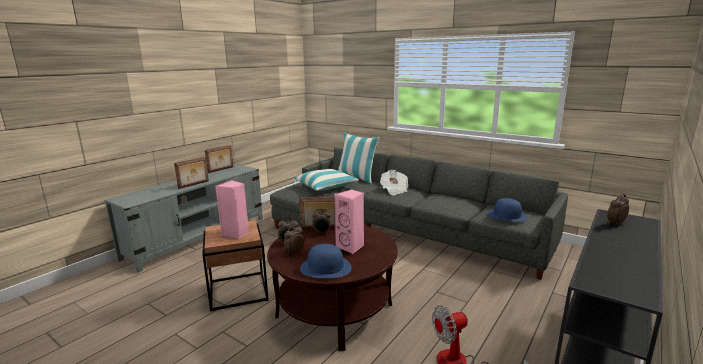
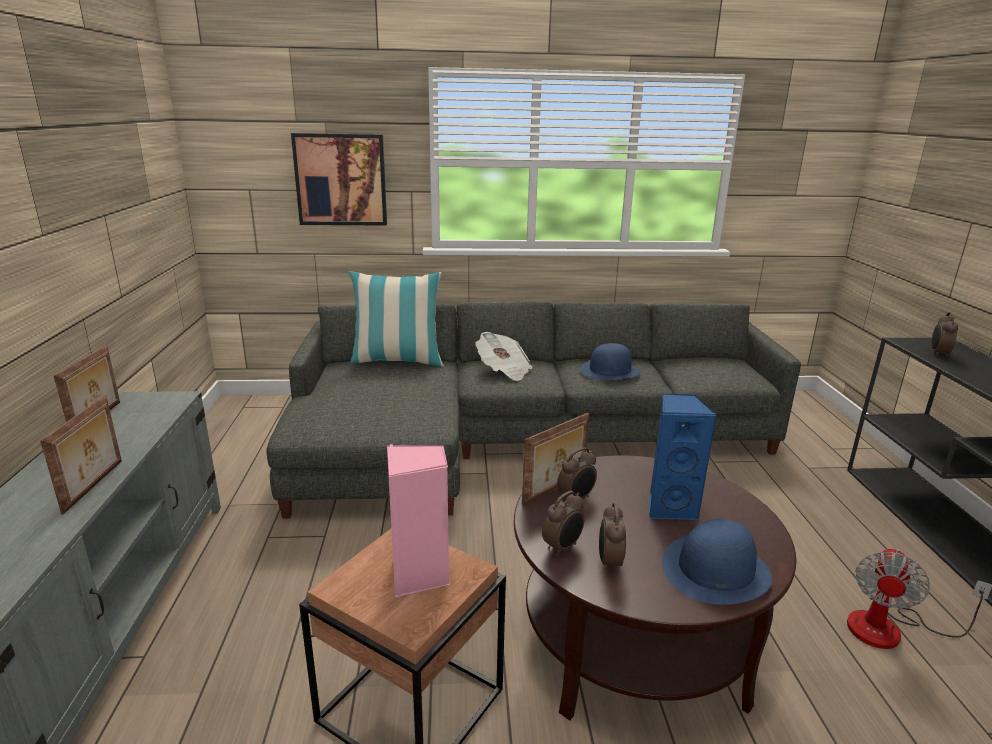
camera: 40 degrees left, 5 degrees up
pillow [294,169,359,191] -> none
pink speaker [334,189,364,254] -> blue speaker [649,394,717,521]
blue hat [487,198,528,222] -> blue hat moved to [580,343,640,380]
none -> picture [291,133,387,226]

